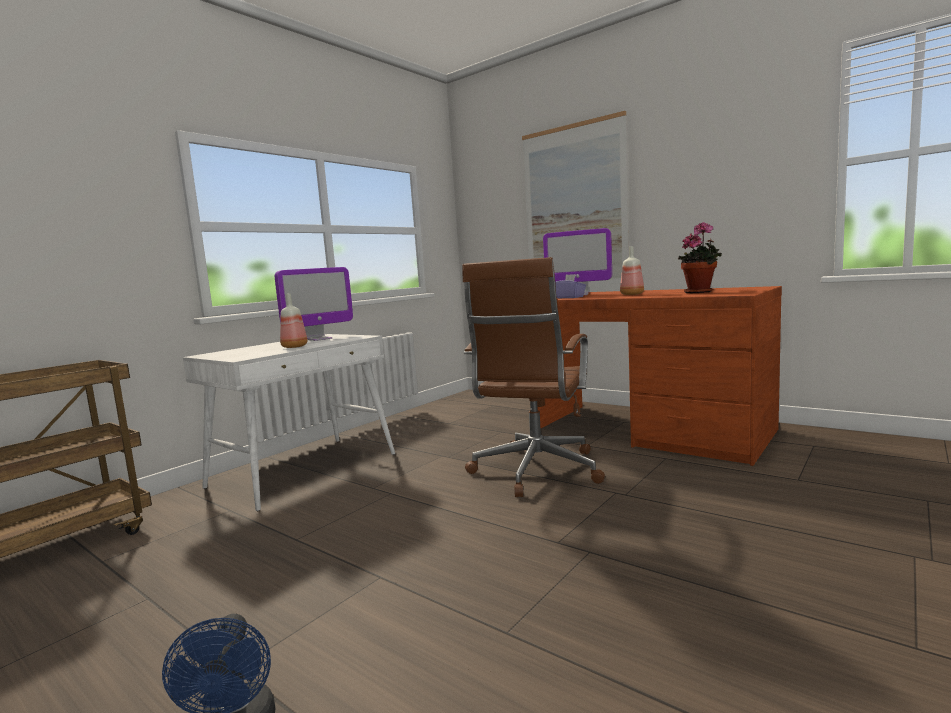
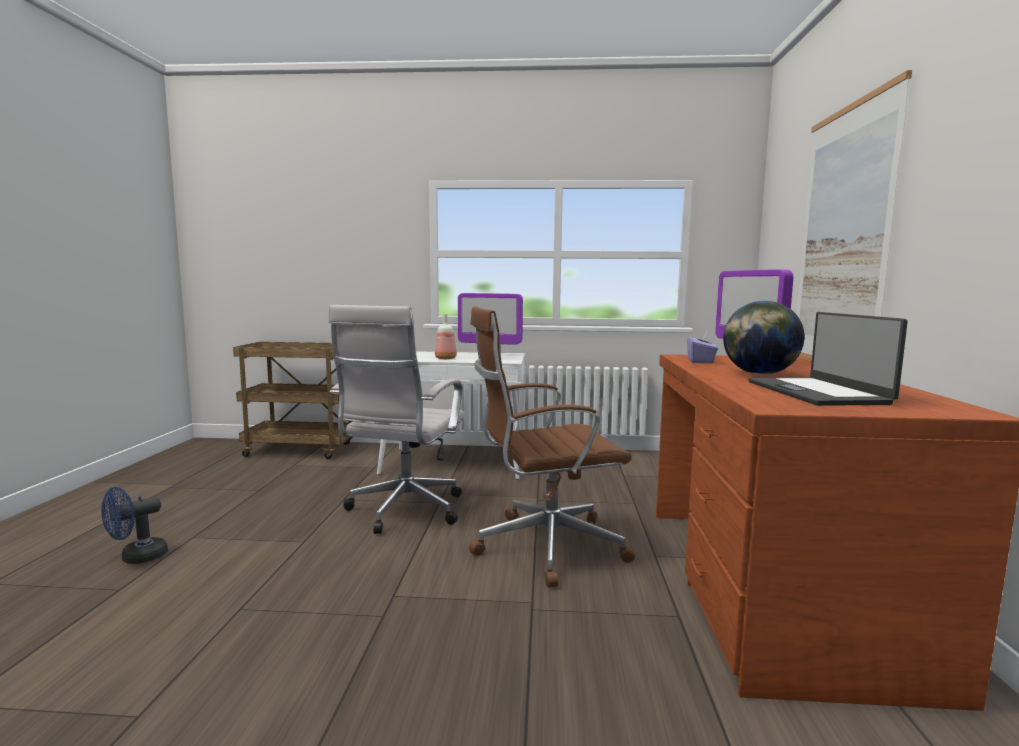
camera: 55 degrees right, 0 degrees up
bottle [620,246,644,295] -> globe [723,301,805,375]
potted plant [678,222,722,293] -> laptop [748,312,908,406]
none -> white office chair [328,305,465,534]

